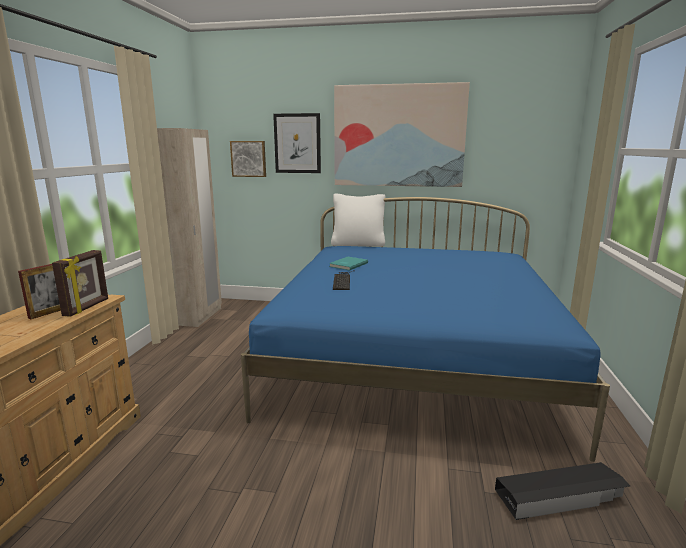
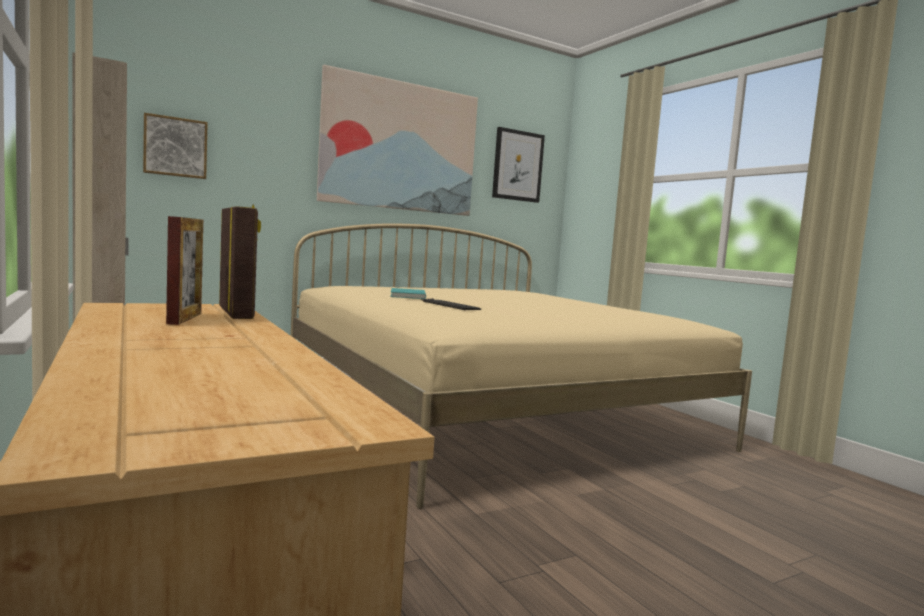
camera: 40 degrees left, 10 degrees down
blue bed [241,197,610,462] -> beige bed [291,224,752,509]
picture [273,113,321,173] -> picture moved to [492,127,545,203]
white pillow [331,193,386,247] -> none
black storage box [495,462,630,520] -> none

